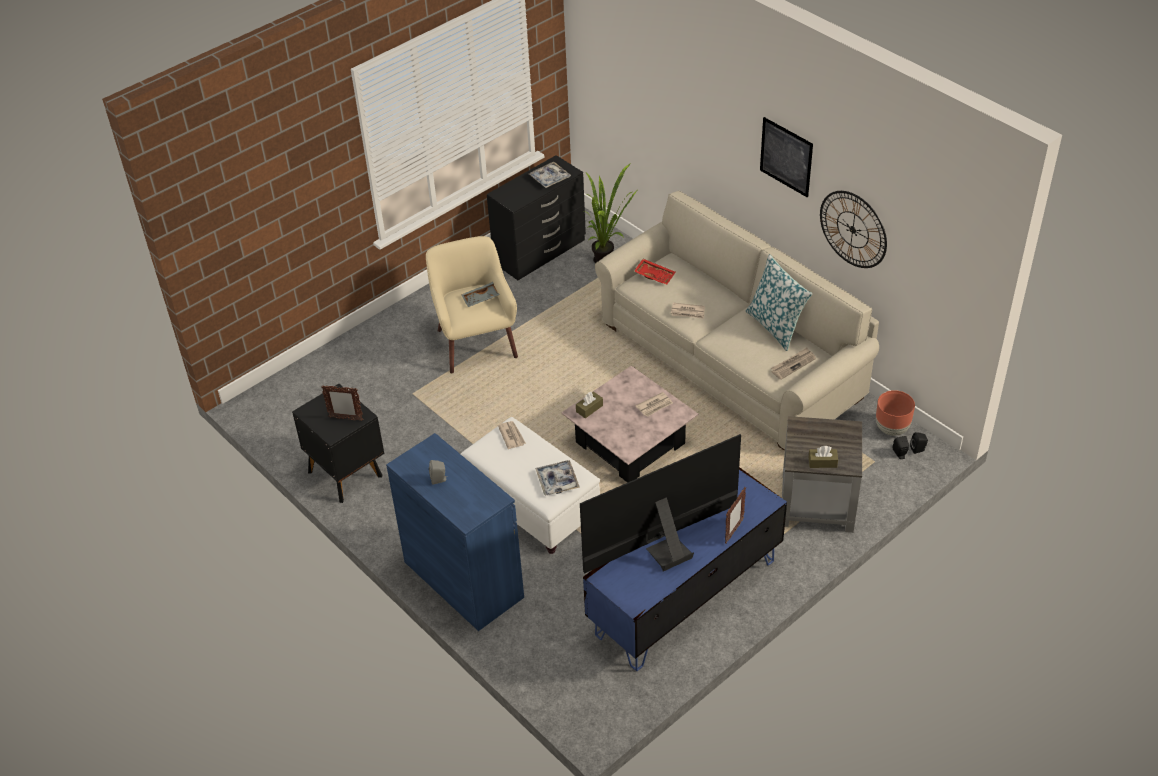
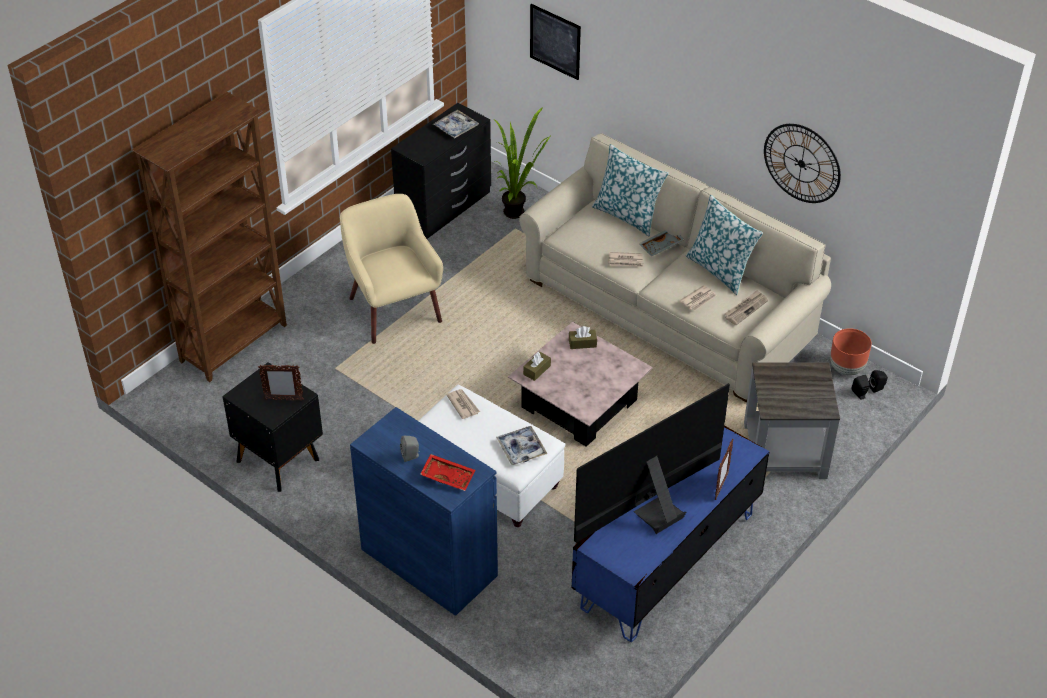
camera: 10 degrees left, 0 degrees up
grey tray [461,282,500,307] -> grey tray moved to [639,231,684,256]
red tray [634,259,675,285] -> red tray moved to [420,454,475,491]
newspaper [636,392,673,417] -> newspaper moved to [679,285,717,311]
picture [760,117,813,197] -> picture moved to [530,4,581,80]
brown tissue box [809,446,838,468] -> brown tissue box moved to [569,326,597,349]
none -> brown bookcase [132,92,287,382]
none -> pillow [592,144,669,236]

